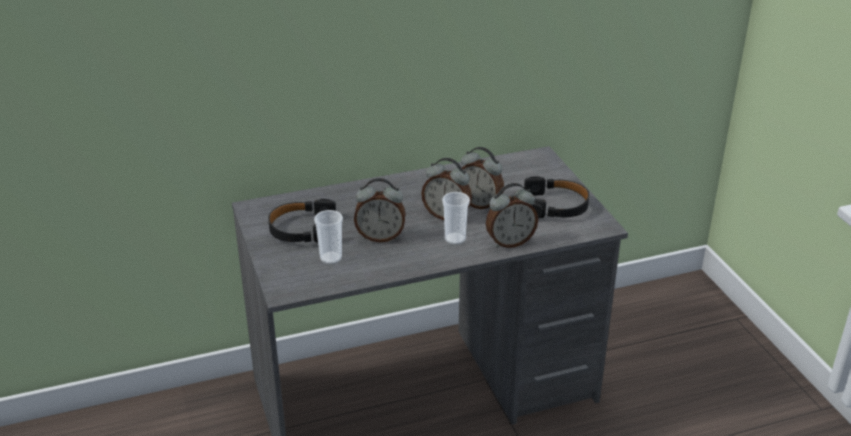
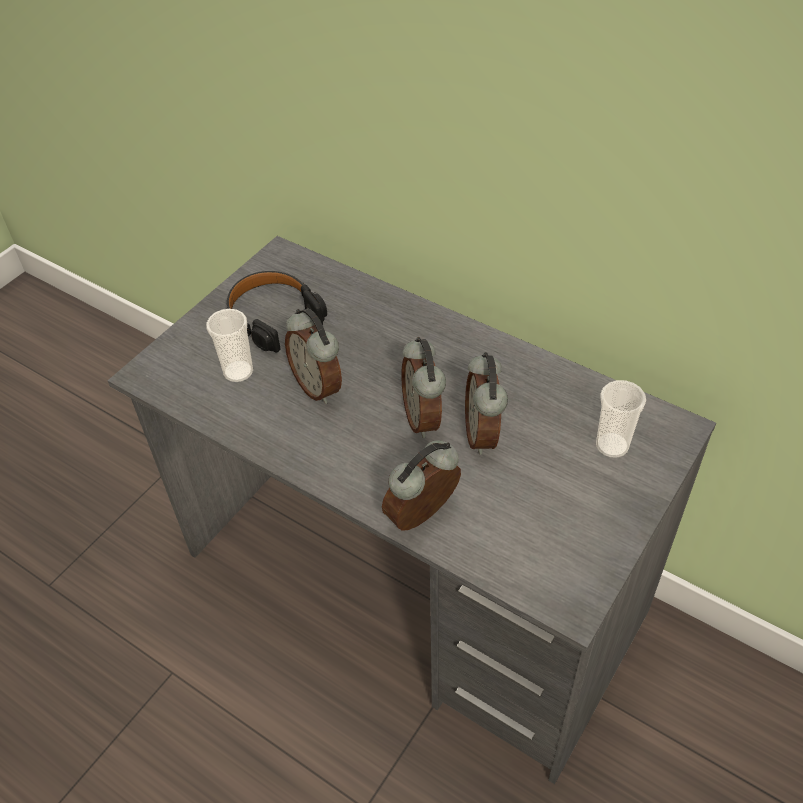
camera: 55 degrees right, 15 degrees up
cup [442,192,470,245] -> cup moved to [596,380,646,458]
alarm clock [486,183,538,248] -> alarm clock turned 105 degrees clockwise [382,440,461,531]
black headphones [524,176,589,218] -> none

